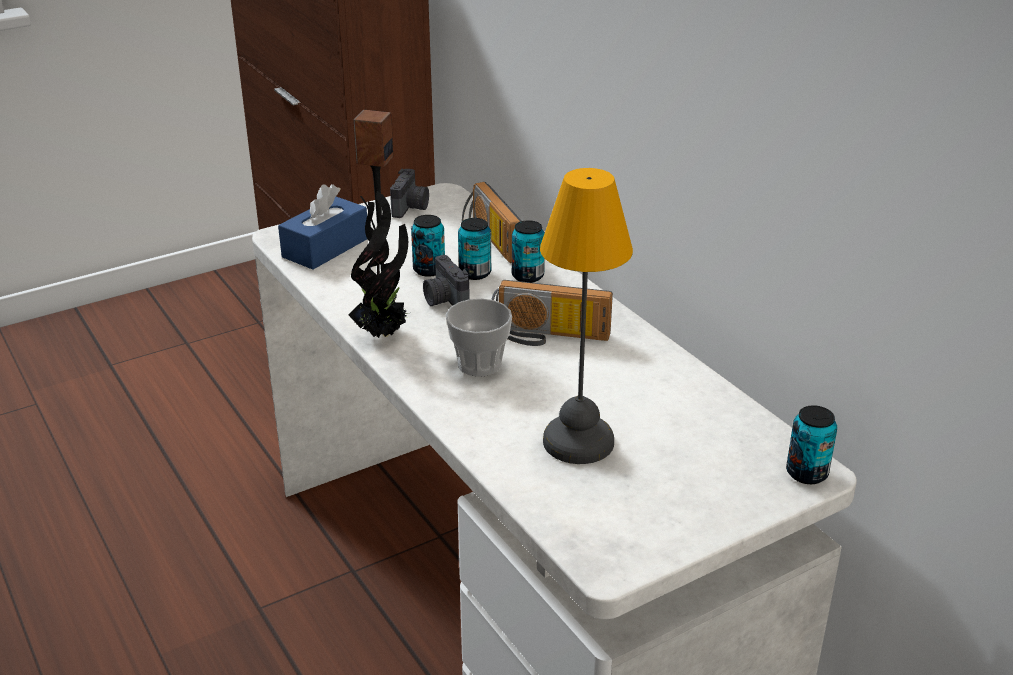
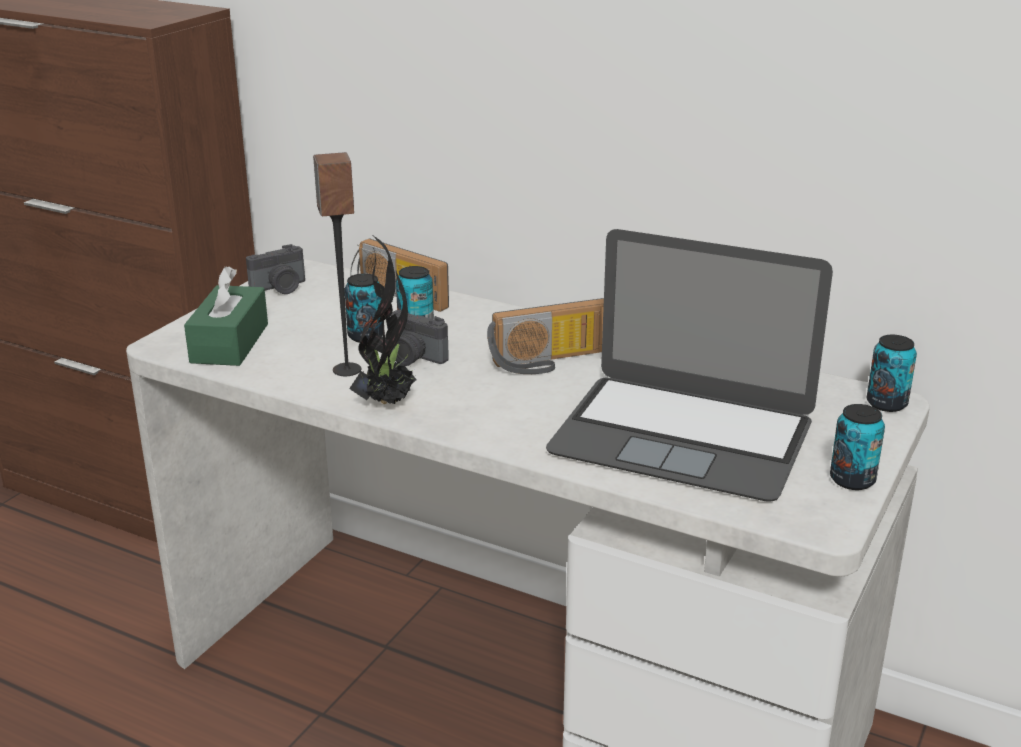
camera: 30 degrees left, 5 degrees down
blue tissue box [278,184,367,269] -> green tissue box [184,266,268,366]
camera [390,169,429,218] -> camera turned 75 degrees clockwise [246,244,305,294]
cup [446,298,512,377] -> none
can [512,220,545,283] -> can moved to [830,404,885,490]
table lamp [540,168,633,464] -> laptop [546,229,833,502]

